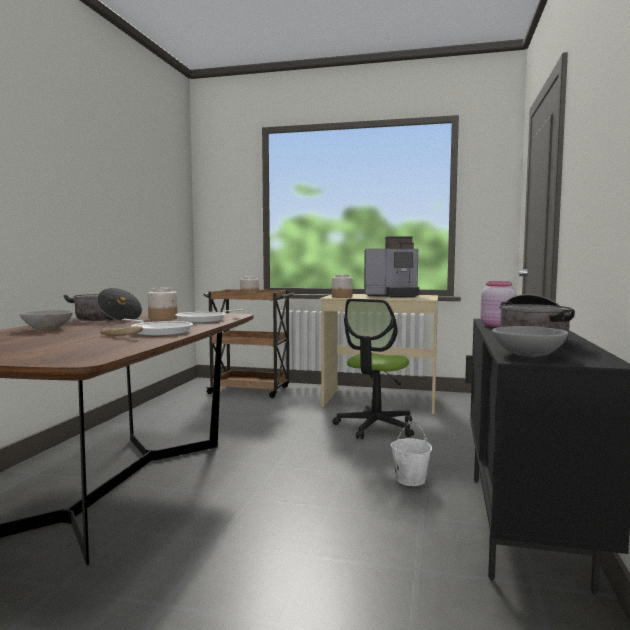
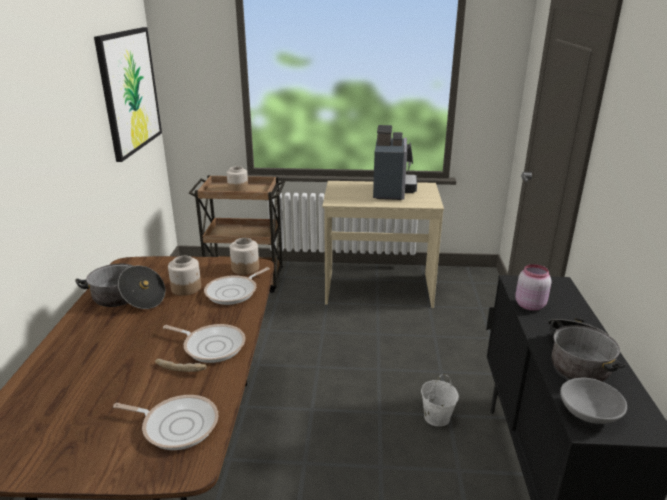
camera: 10 degrees left, 20 degrees up
grey bowl [20,310,73,330] -> none
jar [332,274,353,298] -> jar moved to [230,238,259,275]
office chair [333,299,414,439] -> none
coffee machine [364,236,419,297] -> coffee machine turned 75 degrees counterclockwise [373,125,417,200]
none -> picture [94,27,162,162]
none -> frying pan [113,395,218,450]

